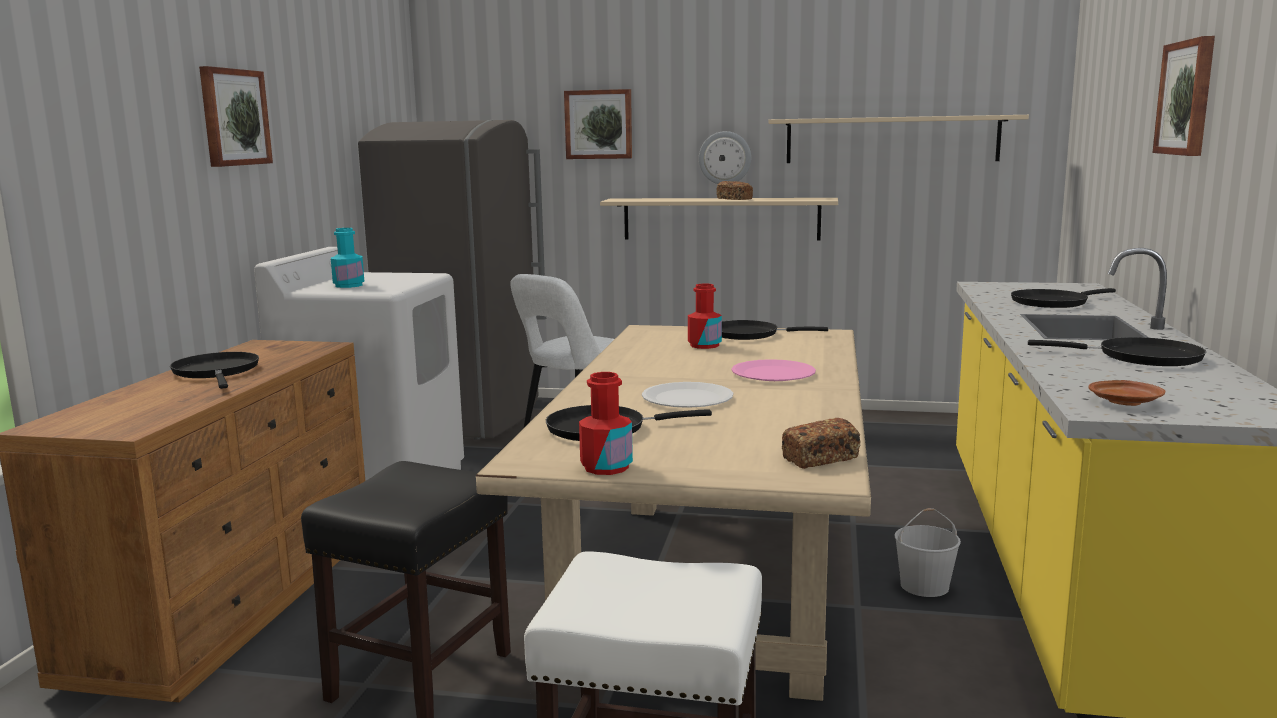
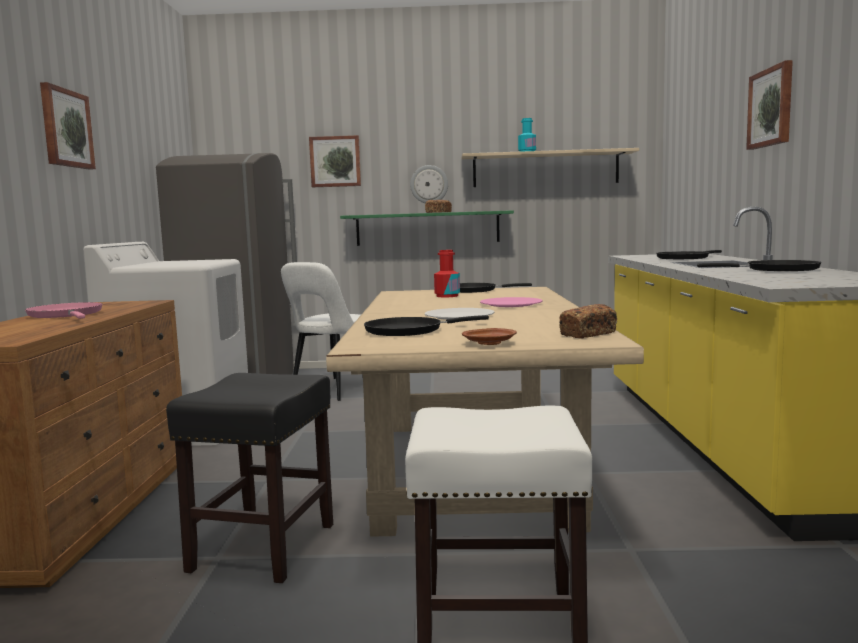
camera: 10 degrees left, 5 degrees down
black frying pan [170,352,259,389] -> pink frying pan [25,302,102,319]
turquoise bottle [331,228,364,288] -> turquoise bottle moved to [518,118,536,152]
red bottle [579,372,633,475] -> none
beige shelf [600,198,838,241] -> green shelf [340,210,514,246]
white bucket [895,508,961,597] -> none
brown plate [1088,380,1165,406] -> brown plate moved to [462,328,517,345]

